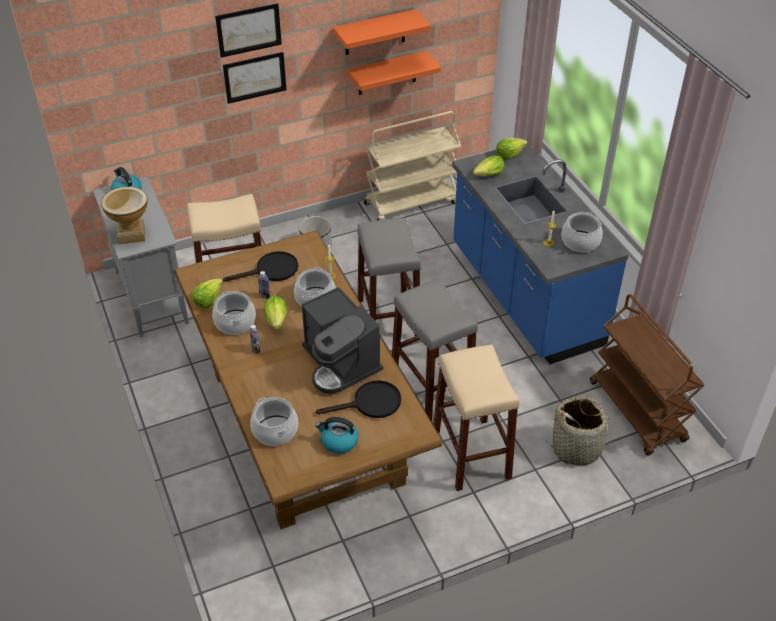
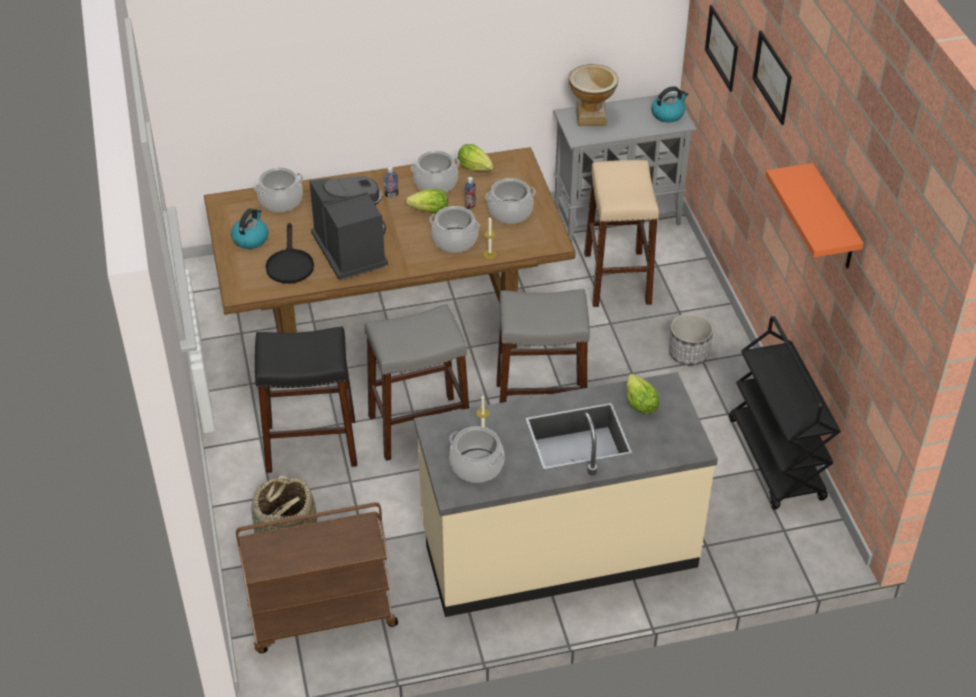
camera: 100 degrees right, 0 degrees up
picture [223,52,286,104] -> picture moved to [705,5,738,92]
black frying pan [223,251,298,282] -> cooking pot [485,178,536,224]
coffee machine [302,287,383,394] -> coffee machine turned 90 degrees clockwise [310,176,388,280]
orange shelf [347,51,441,95] -> none
beige cart [364,111,461,220] -> black cart [729,316,841,510]
beige stool [433,344,519,491] -> black stool [255,327,357,473]
blue counter [452,143,629,364] -> beige counter [414,372,718,617]
lettuce [496,138,527,159] -> none

